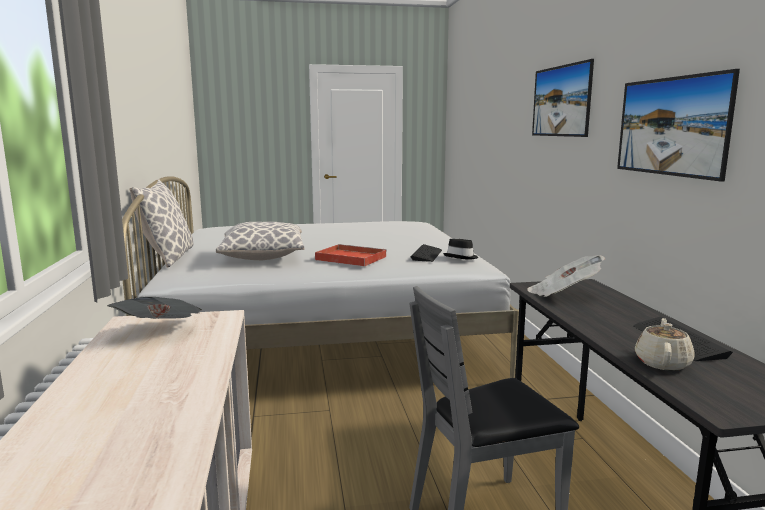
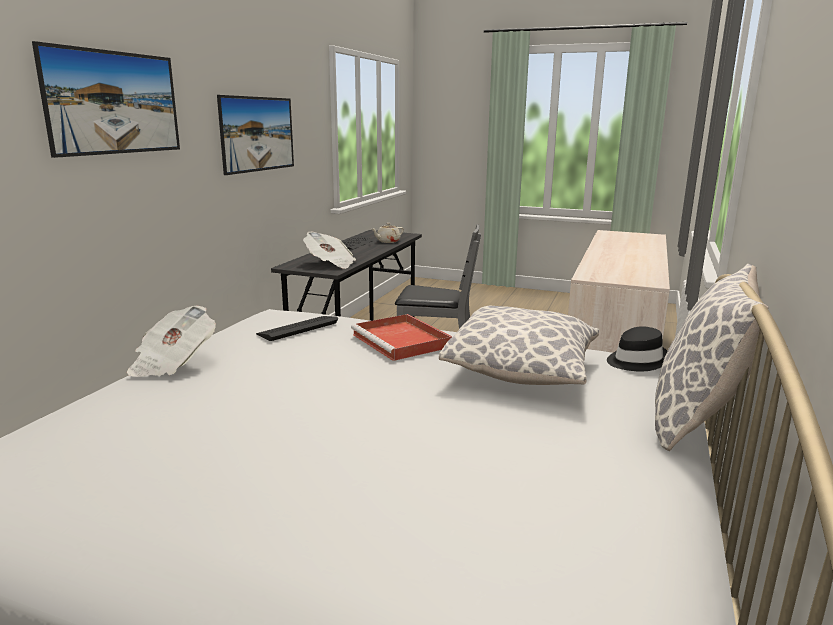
camera: 150 degrees left, 5 degrees up
newspaper [107,297,201,319] -> newspaper moved to [127,306,216,377]
black hat [443,239,478,260] -> black hat moved to [607,326,667,372]

